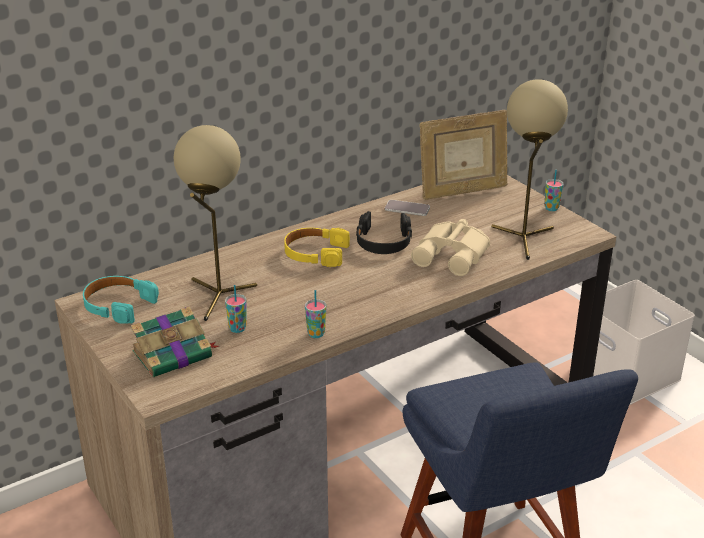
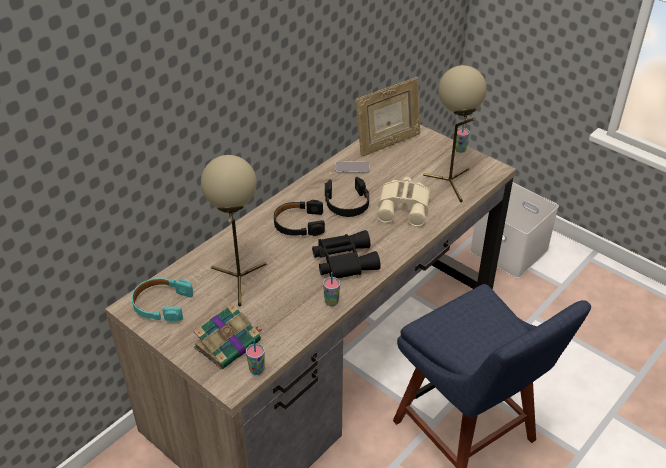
camera: 15 degrees left, 10 degrees up
cup [225,285,247,333] -> cup moved to [246,340,265,375]
yellow headphones [284,228,350,267] -> black headphones [274,200,325,236]
none -> black binoculars [312,230,381,278]

